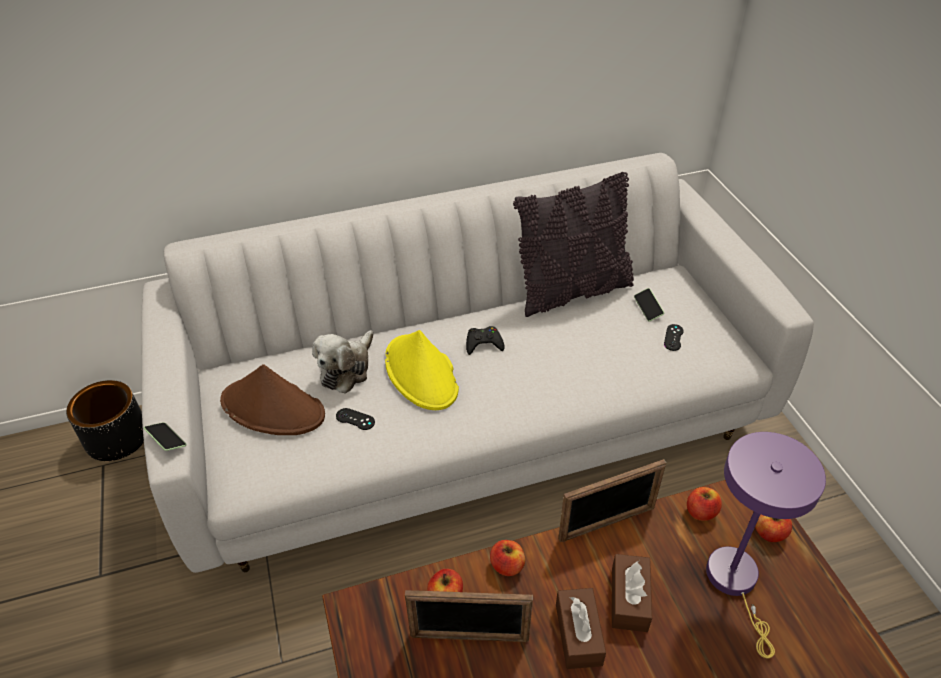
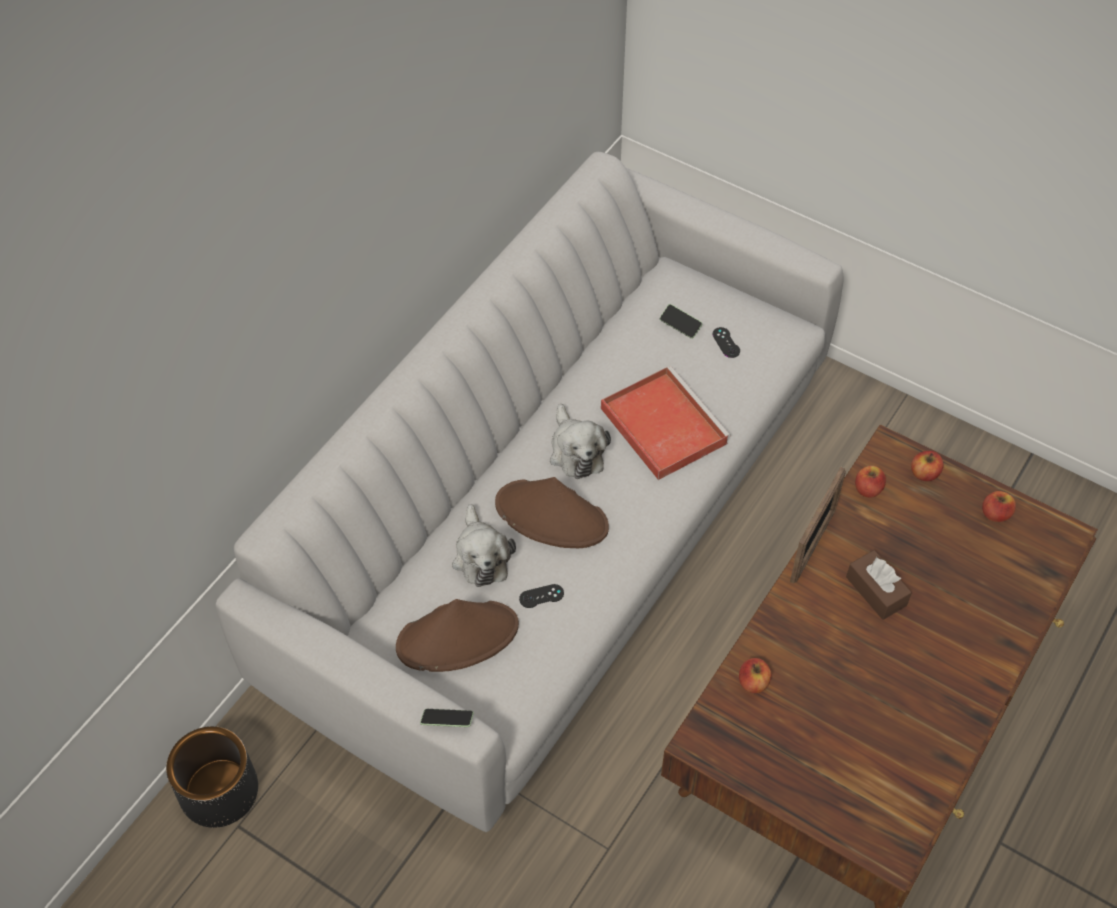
camera: 40 degrees left, 10 degrees up
yellow hat [385,330,459,410] -> brown hat [495,477,609,548]
picture frame [405,590,533,642] -> none
black game controller [466,326,505,355] -> plush toy [550,404,611,479]
apple [490,540,525,576] -> apple moved to [982,491,1016,522]
black pillow [513,172,634,317] -> none
brown tissue box [556,588,606,669] -> none
purple table lamp [706,432,826,658] -> none
none -> red tray [601,366,731,480]

